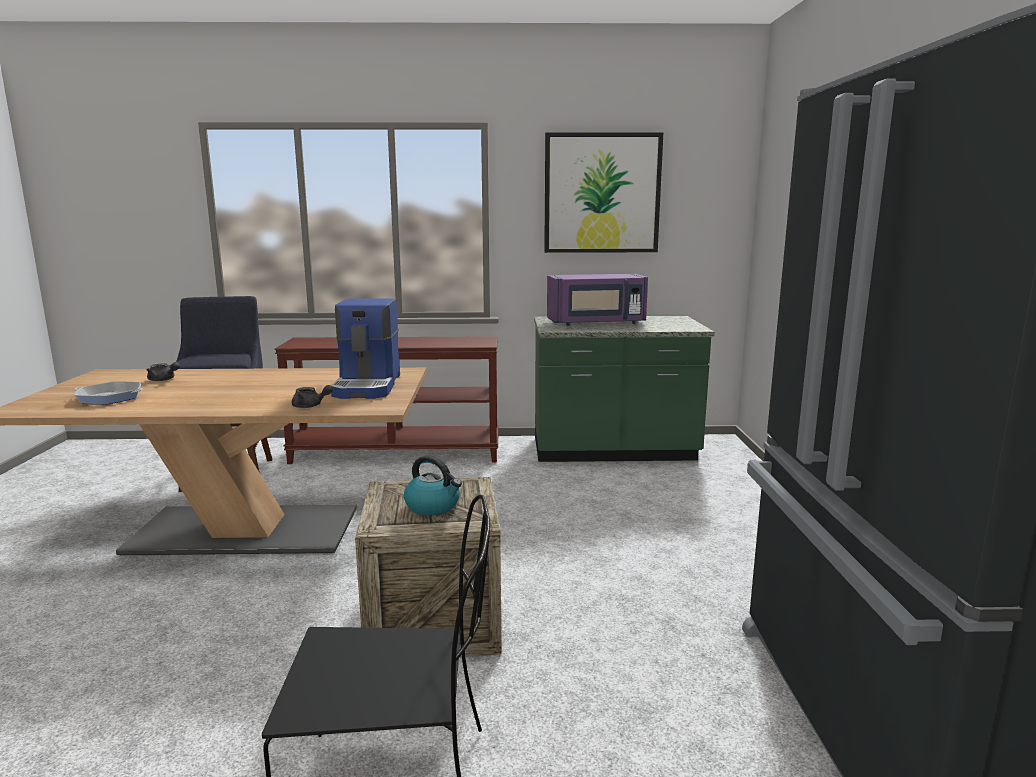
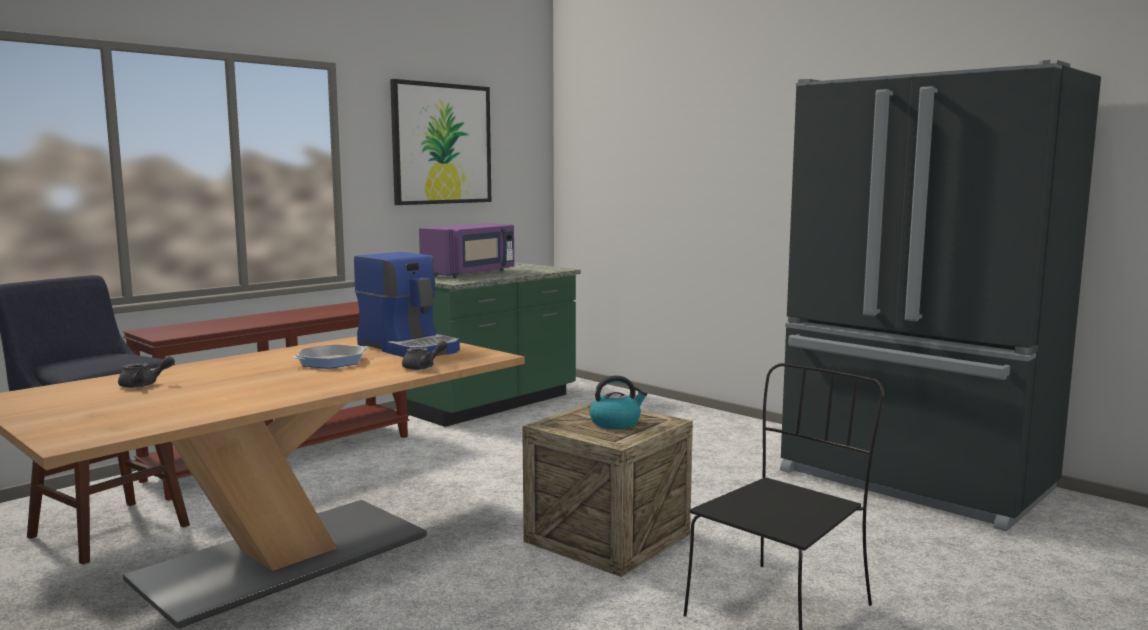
camera: 45 degrees left, 5 degrees down
frying pan [74,381,143,405] -> frying pan moved to [293,344,368,369]

